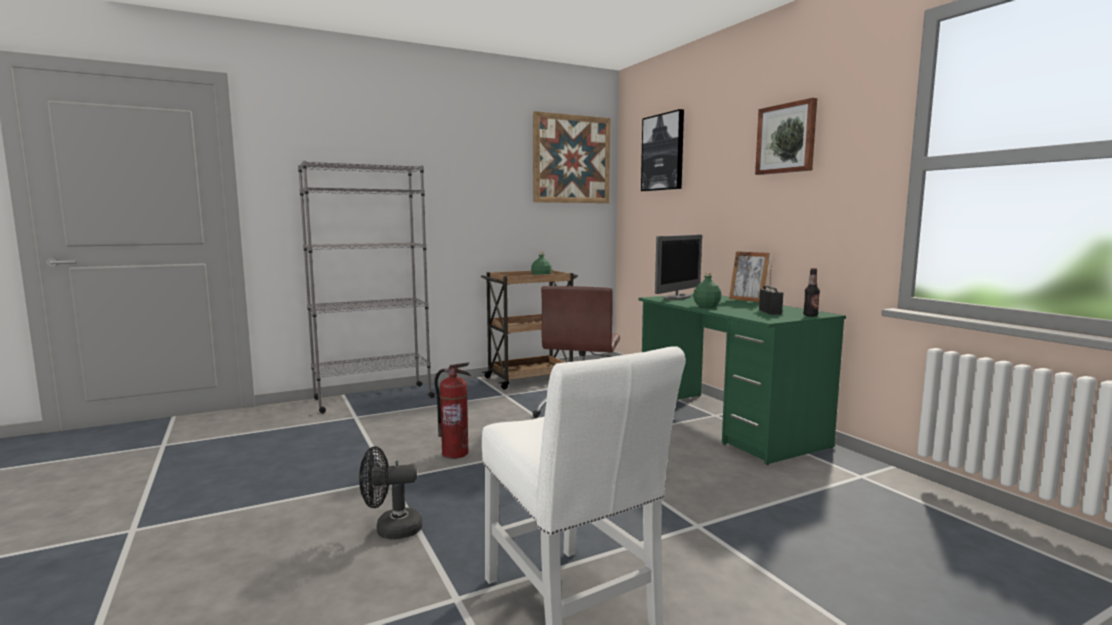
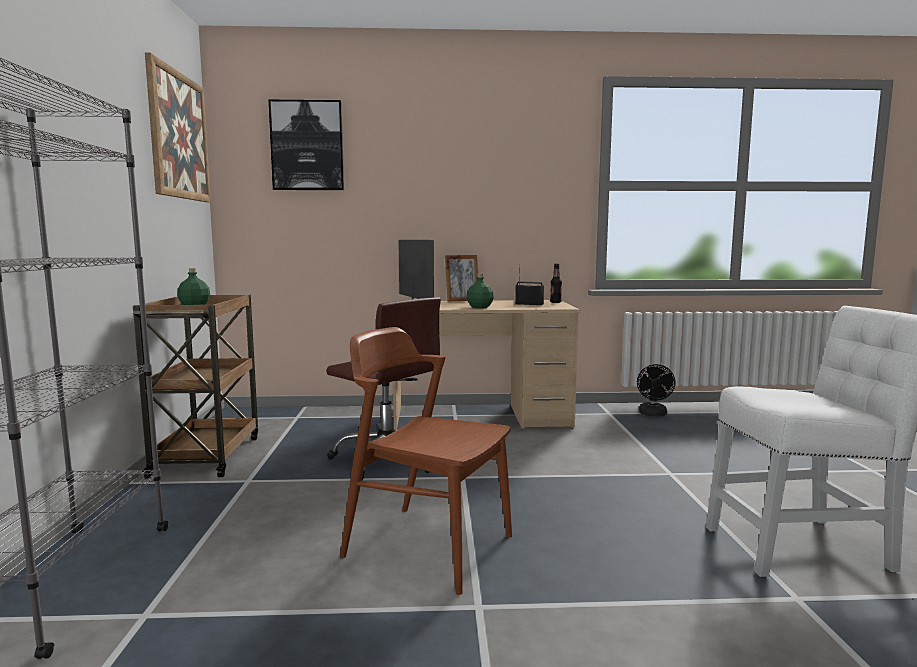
camera: 65 degrees left, 0 degrees up
black fan [359,446,422,539] -> black fan moved to [637,364,676,417]
fire extinguisher [434,362,471,459] -> brown chair [340,327,512,595]
green desk [638,294,846,465] -> beige desk [393,300,580,430]
picture [755,98,817,175] -> none

